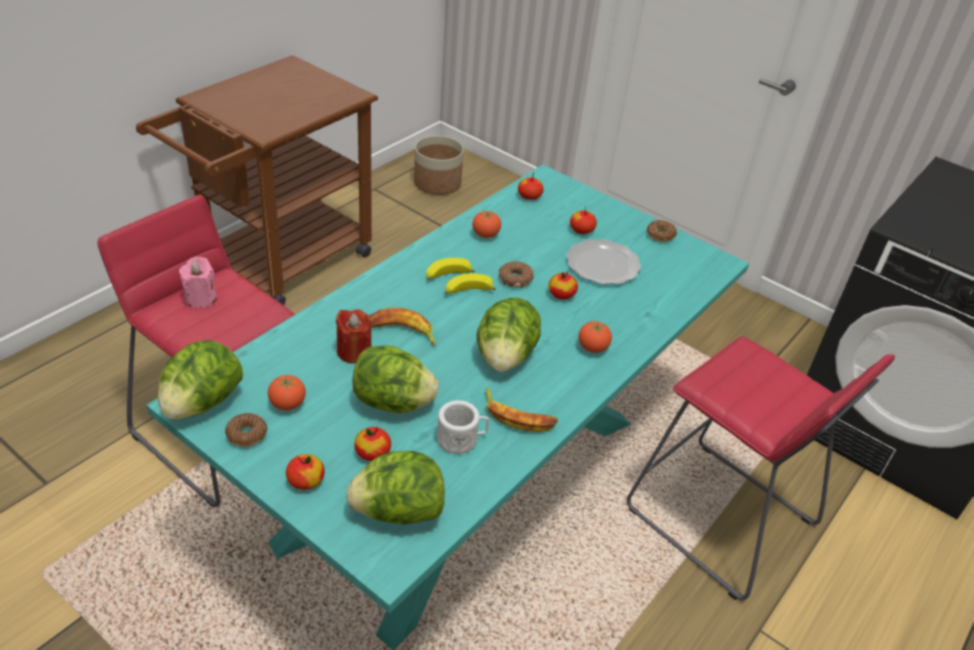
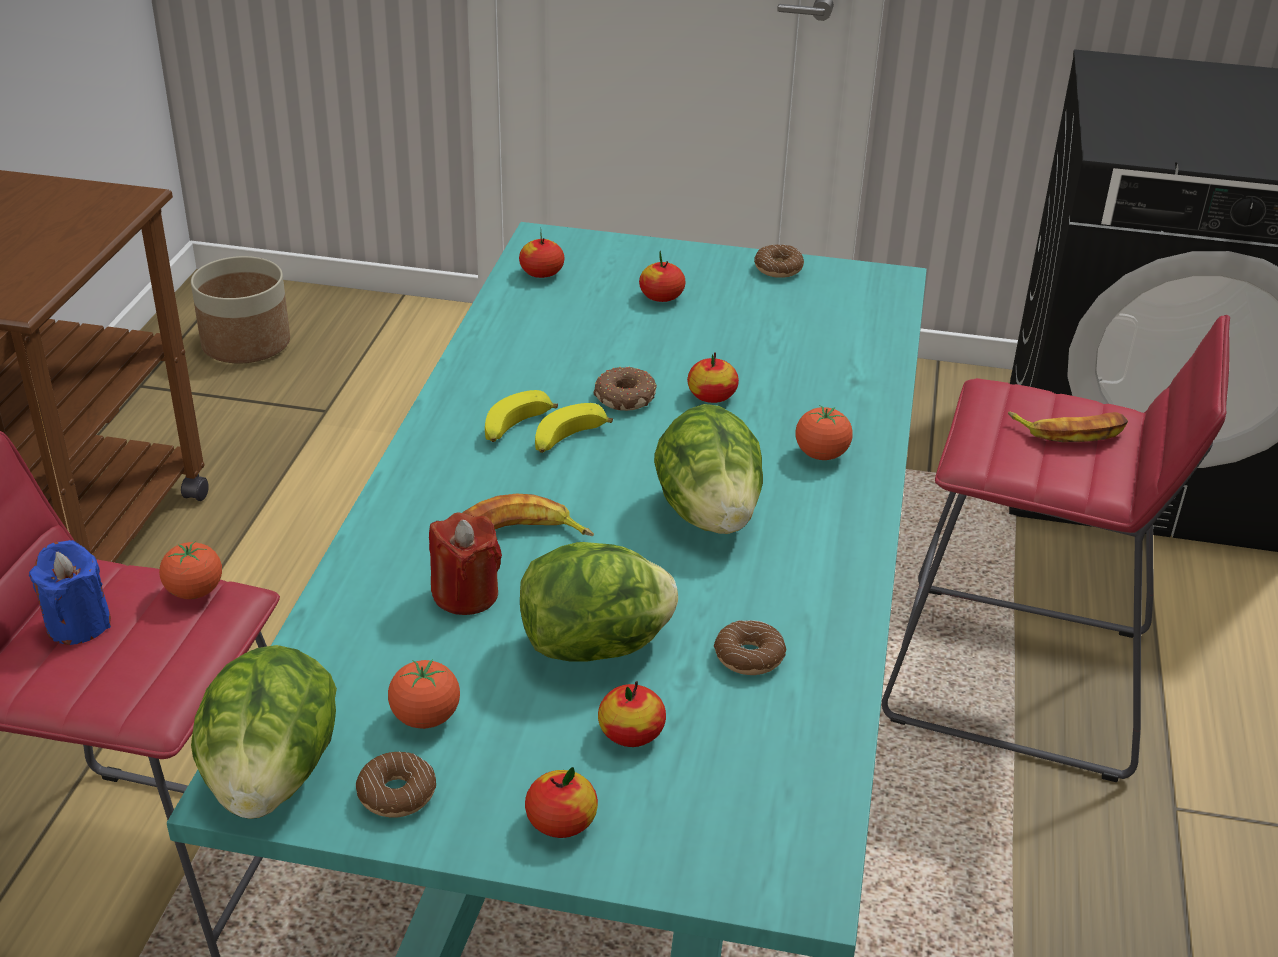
camera: 25 degrees left, 5 degrees down
pink candle [179,256,217,308] -> blue candle [29,540,111,645]
lettuce [346,451,445,525] -> none
white mug [437,400,489,454] -> donut [714,620,786,675]
tomato [472,211,501,238] -> tomato moved to [159,541,222,599]
banana [486,387,558,432] -> banana moved to [1008,411,1128,442]
plate [566,239,641,285] -> none

